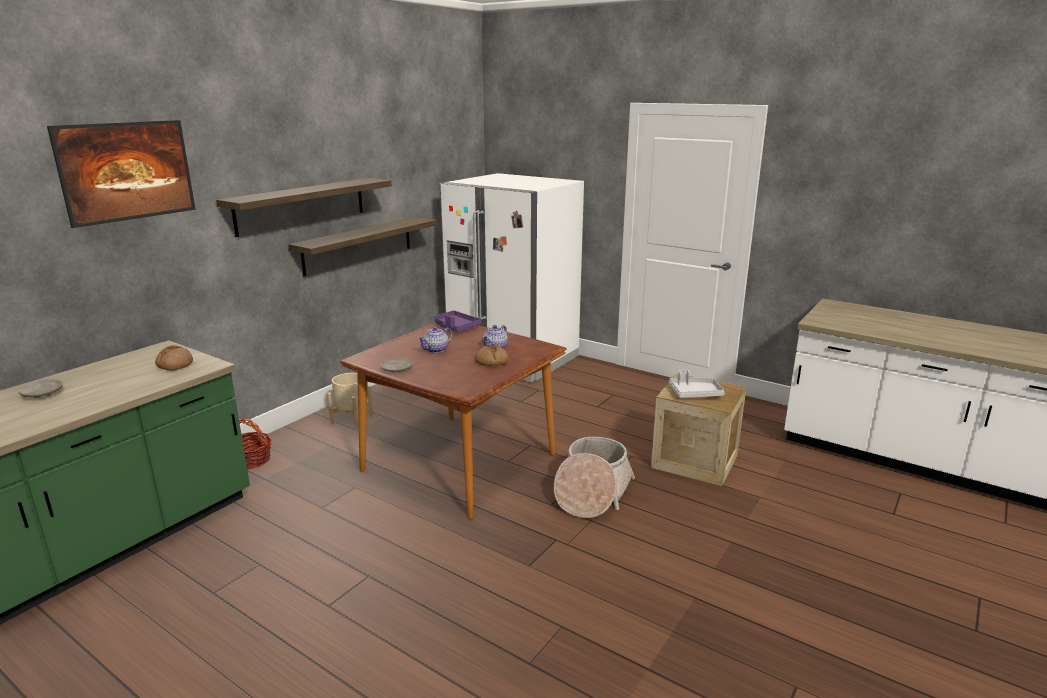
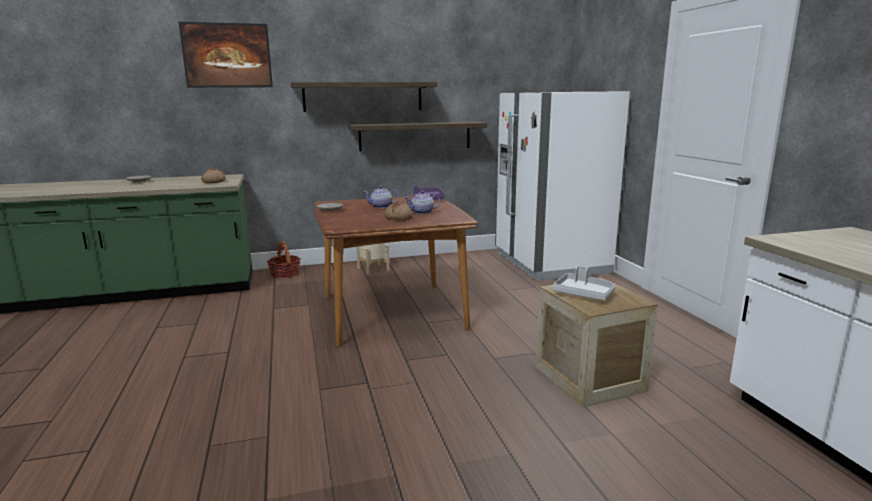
camera: 40 degrees right, 5 degrees down
basket [554,437,635,518] -> none

